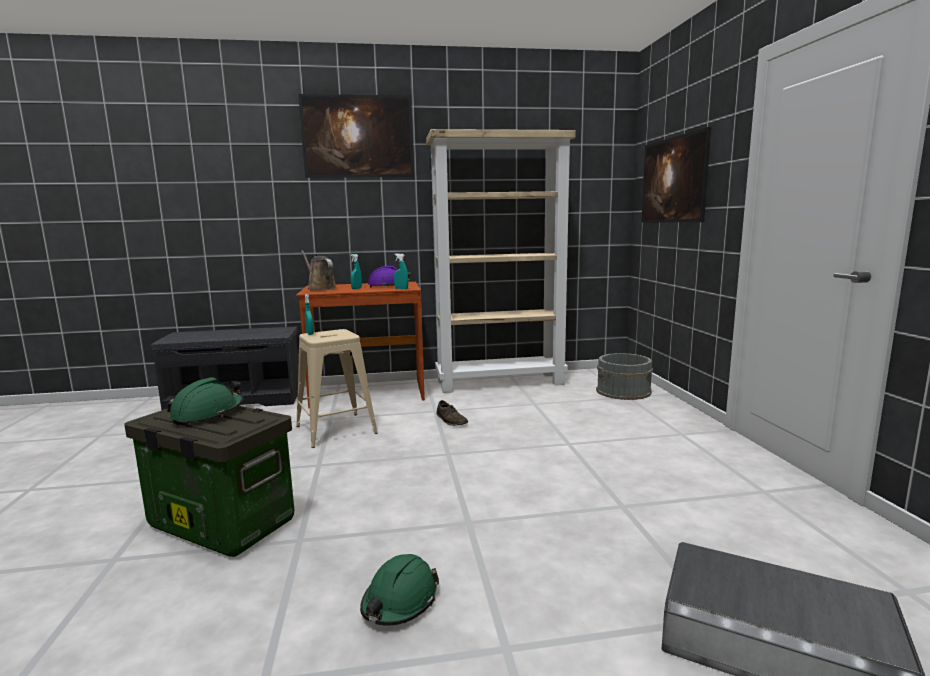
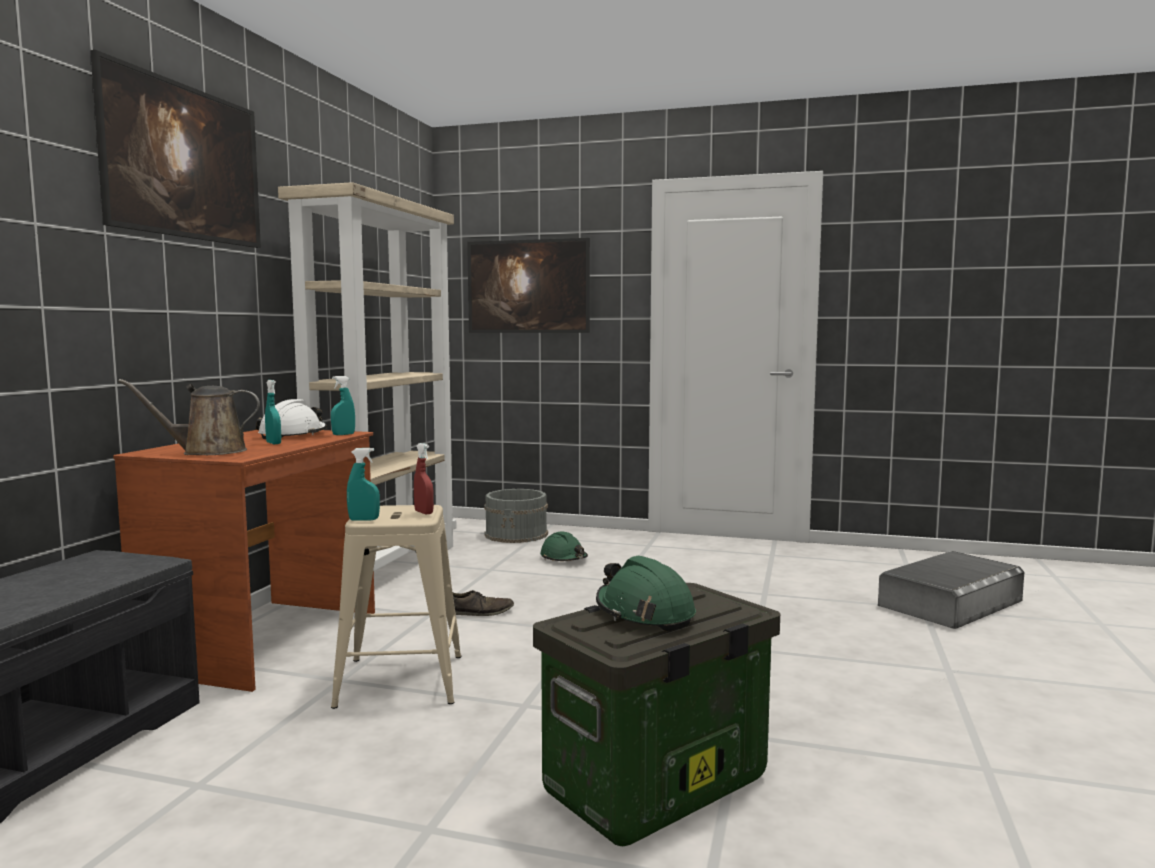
camera: 65 degrees left, 5 degrees down
green hard hat [360,554,439,626] -> green hard hat moved to [540,531,588,561]
purple hard hat [368,266,411,288] -> white hard hat [256,399,327,439]
none -> red spray bottle [414,443,434,514]

